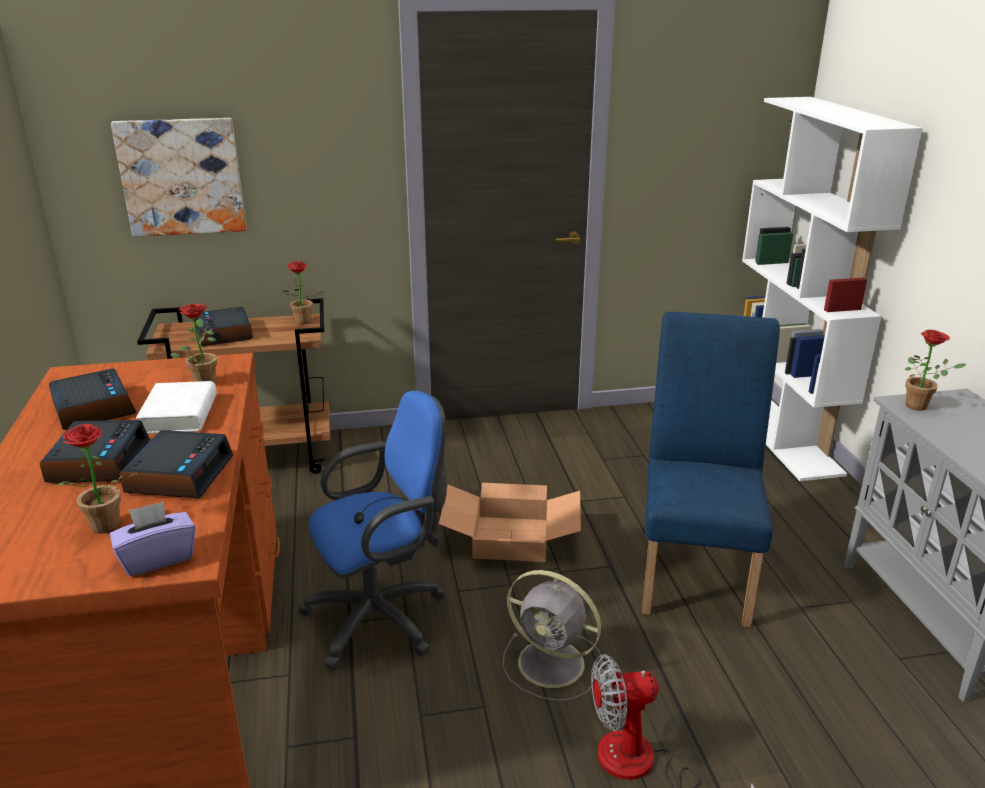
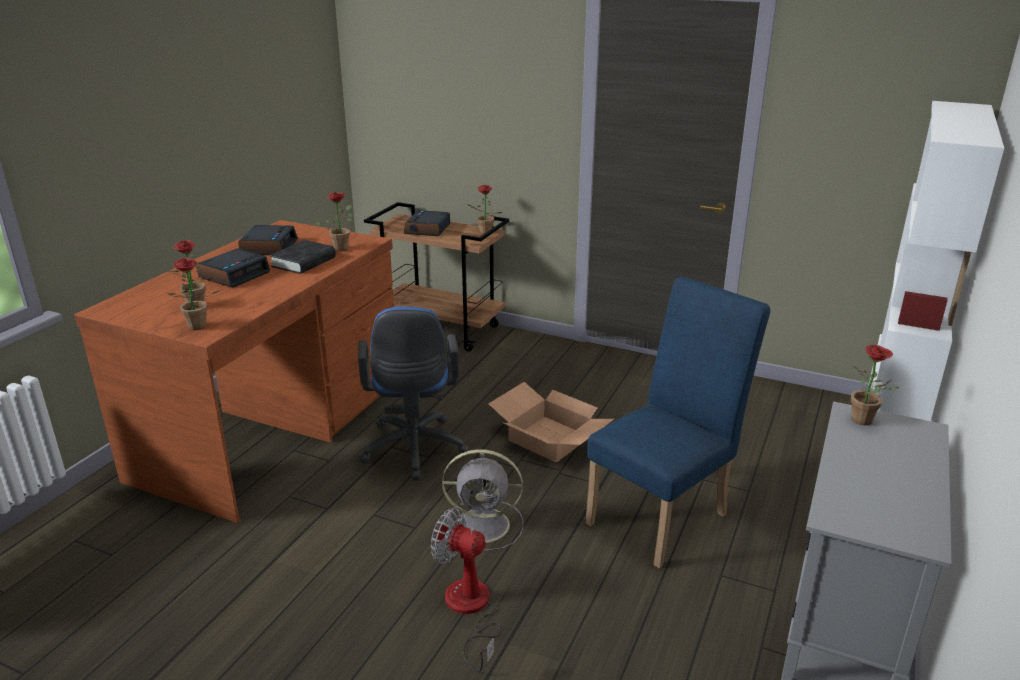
camera: 35 degrees right, 0 degrees up
purple tissue box [110,501,196,576] -> potted plant [168,257,219,330]
picture [111,118,247,237] -> none
alarm clock [119,430,233,499] -> none
white book [136,381,217,434] -> black book [270,240,336,274]
blue office chair [298,391,447,670] -> blue office chair turned 75 degrees clockwise [358,307,469,481]
grey fan [502,570,603,701] -> grey fan turned 60 degrees counterclockwise [442,449,523,551]

